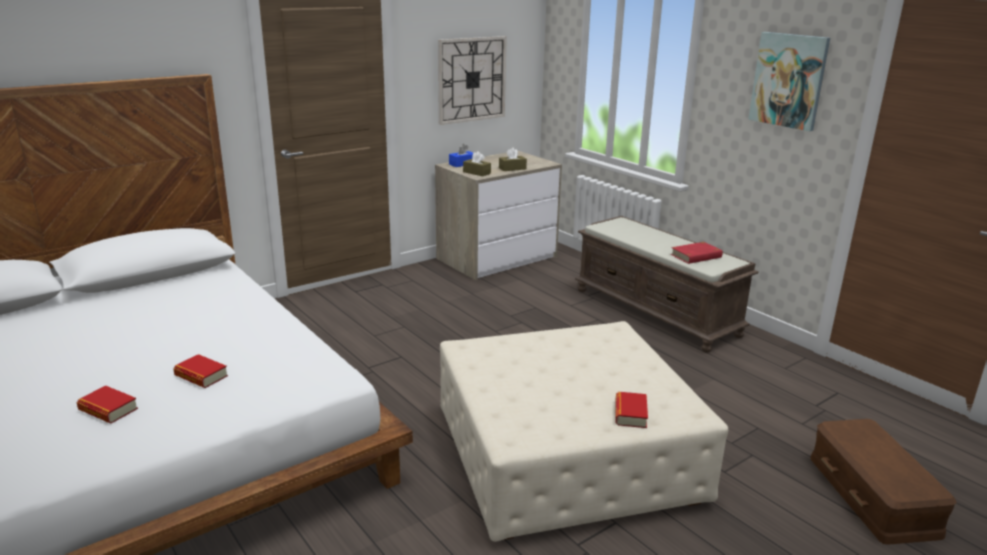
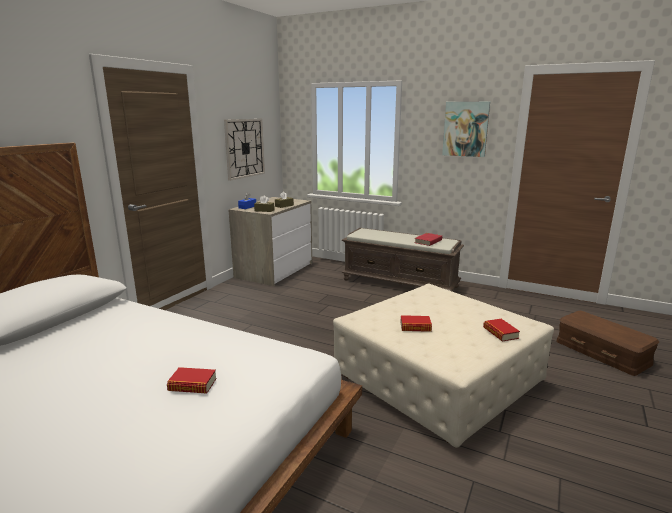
camera: 25 degrees left, 5 degrees down
book [76,386,138,423] -> book moved to [400,315,432,332]

